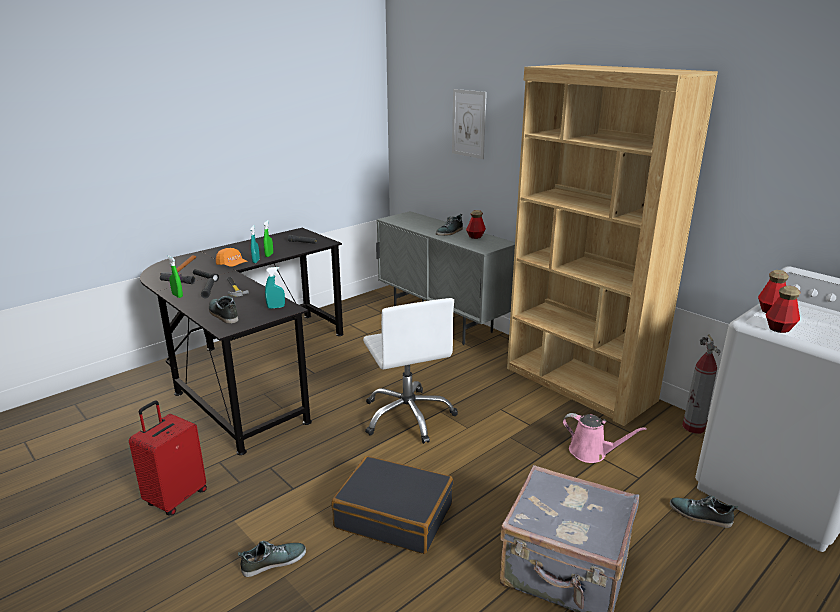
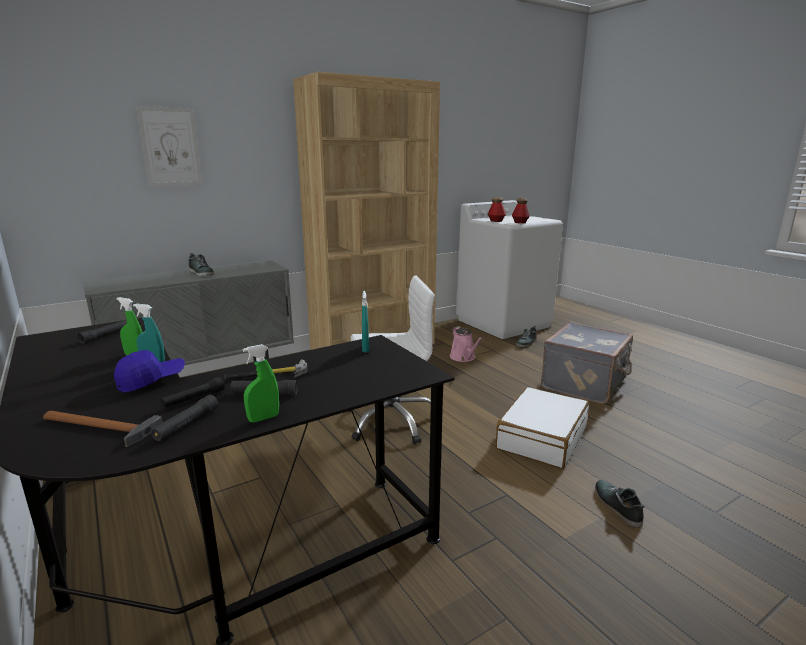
camera: 80 degrees left, 5 degrees down
red suitcase [129,401,207,516] -> none
shoe [209,296,238,324] -> none
orange cap [216,248,248,267] -> blue cap [114,350,185,392]
black suitcase [332,456,453,554] -> white suitcase [496,387,589,469]
bottle [466,210,486,239] -> none
pink watering can [563,413,647,463] -> pink watering can turned 120 degrees clockwise [450,326,483,362]
fire extinguisher [682,334,721,434] -> none

